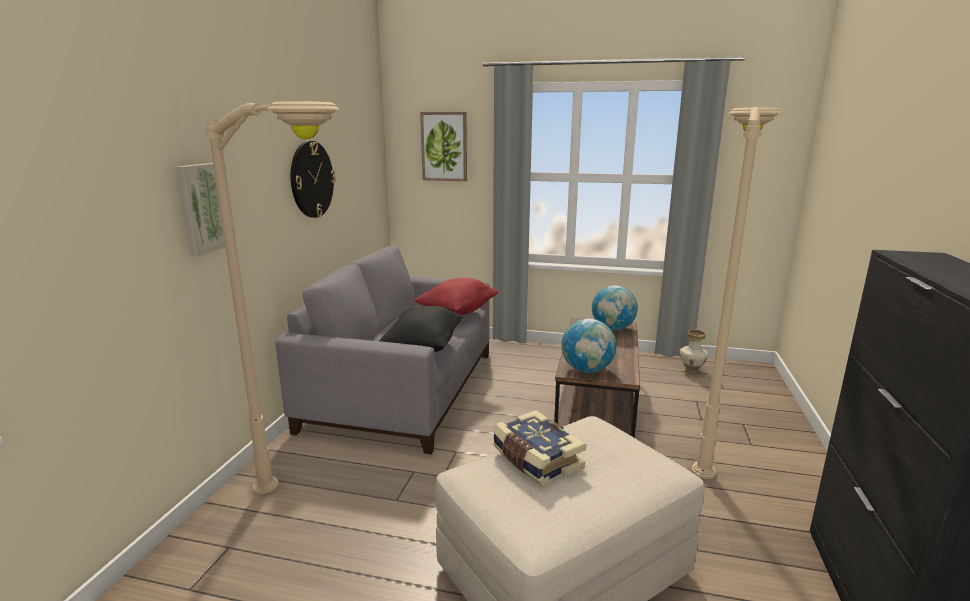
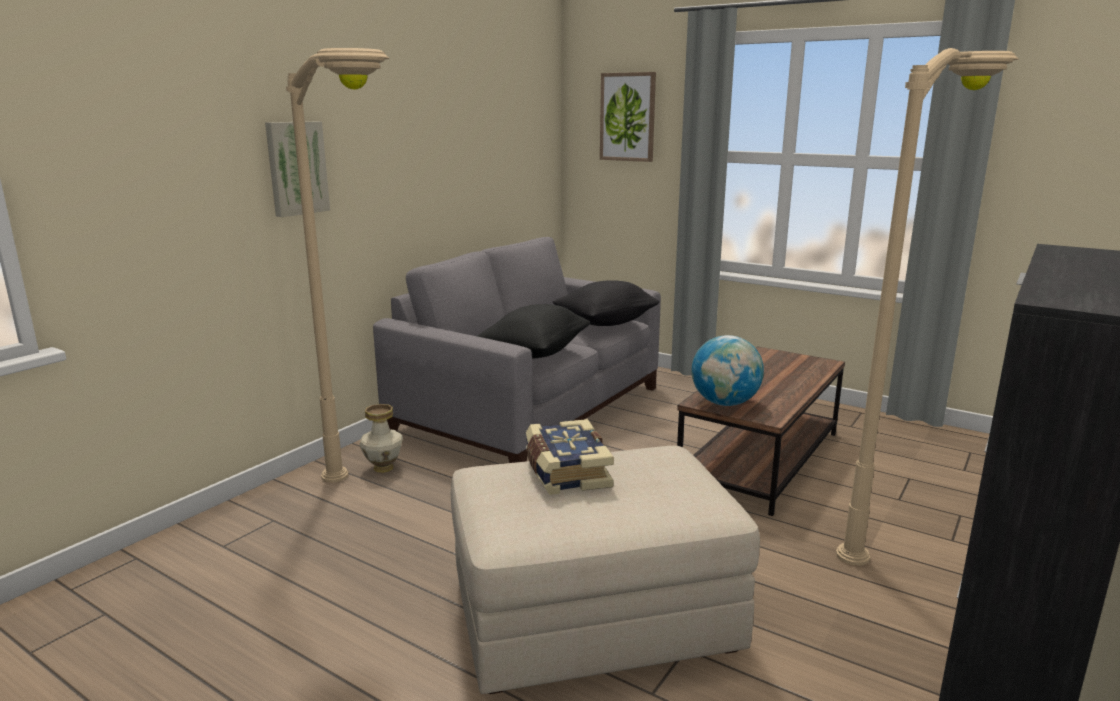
camera: 20 degrees right, 0 degrees up
wall clock [291,141,336,218] -> none
red pillow [414,278,498,315] -> black pillow [553,280,659,326]
globe [592,285,638,330] -> none
vase [679,330,709,374] -> vase moved to [360,404,403,473]

